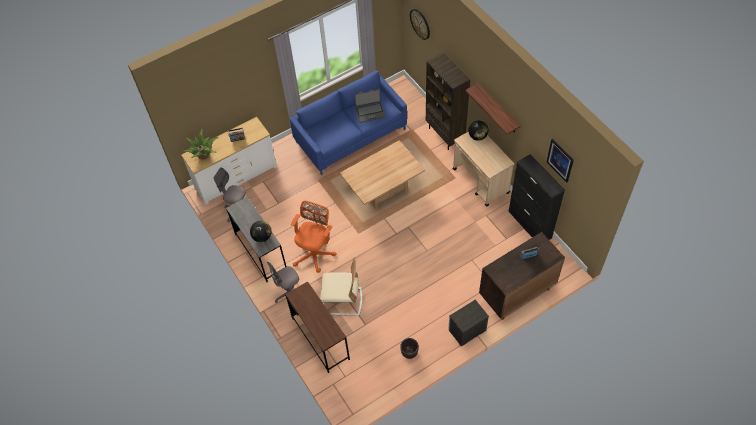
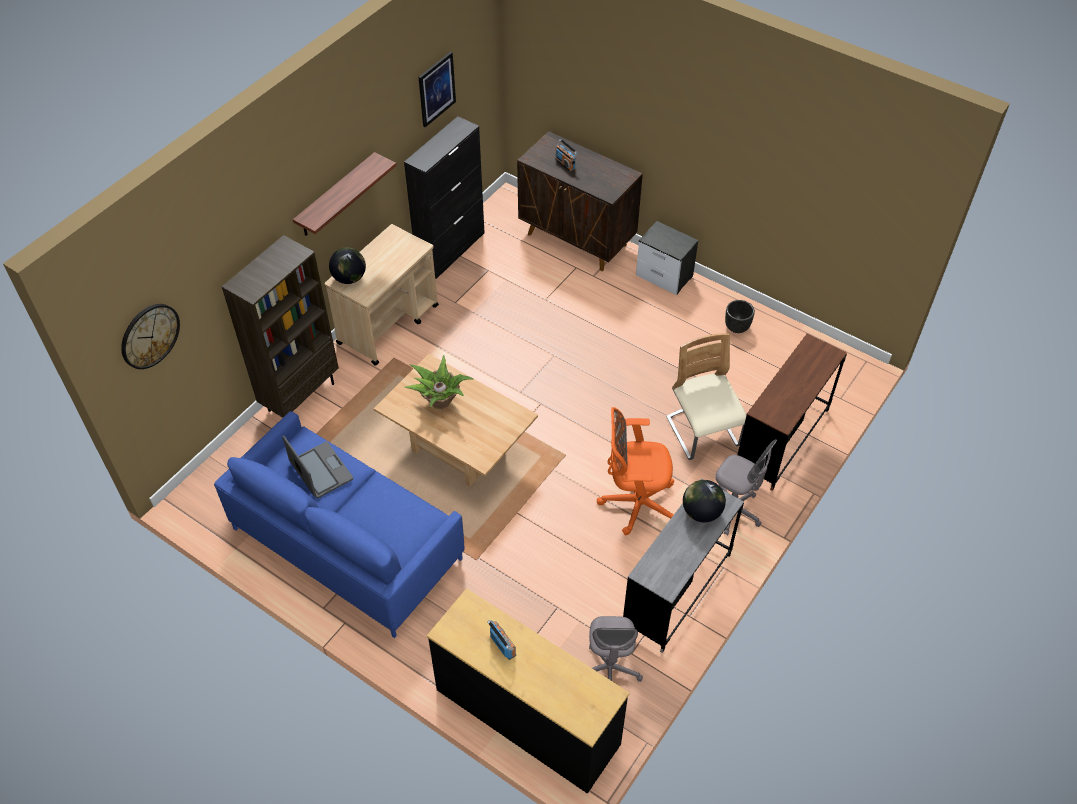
camera: 115 degrees left, 5 degrees down
white dresser [181,117,277,204] -> black dresser [427,588,630,794]
potted plant [184,129,218,160] -> potted plant moved to [404,355,473,409]

